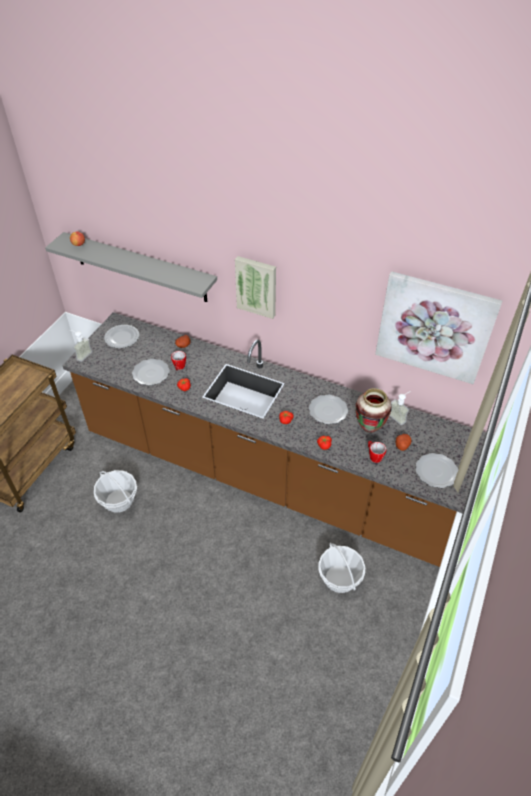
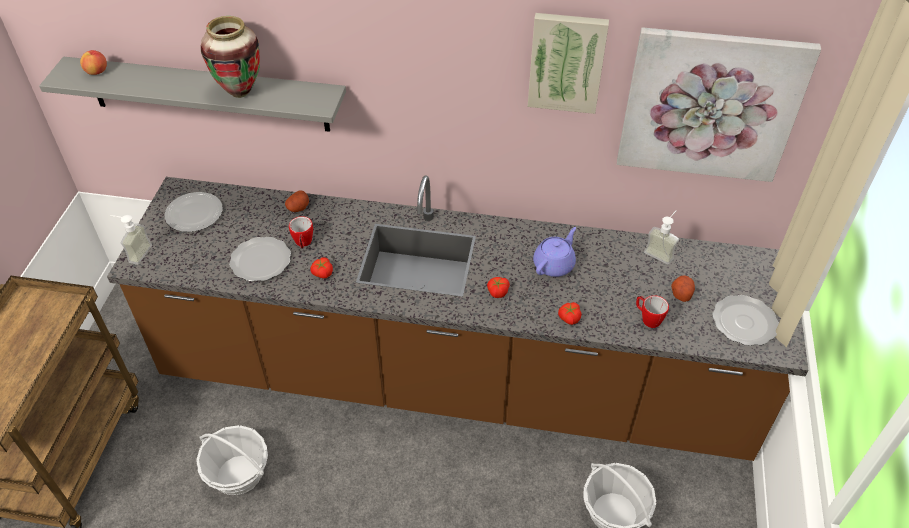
camera: 15 degrees left, 0 degrees up
picture [235,256,276,319] -> picture moved to [528,13,609,114]
plate [309,395,348,424] -> purple teapot [533,227,576,277]
vase [356,388,392,433] -> vase moved to [201,16,260,98]

